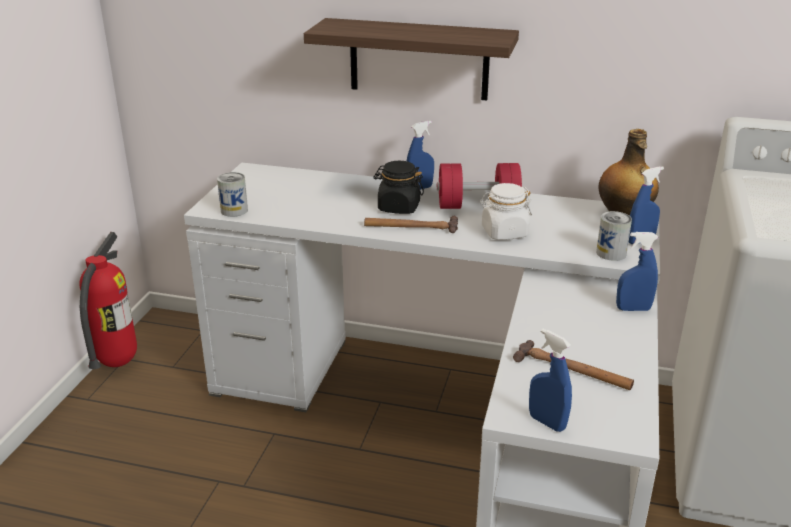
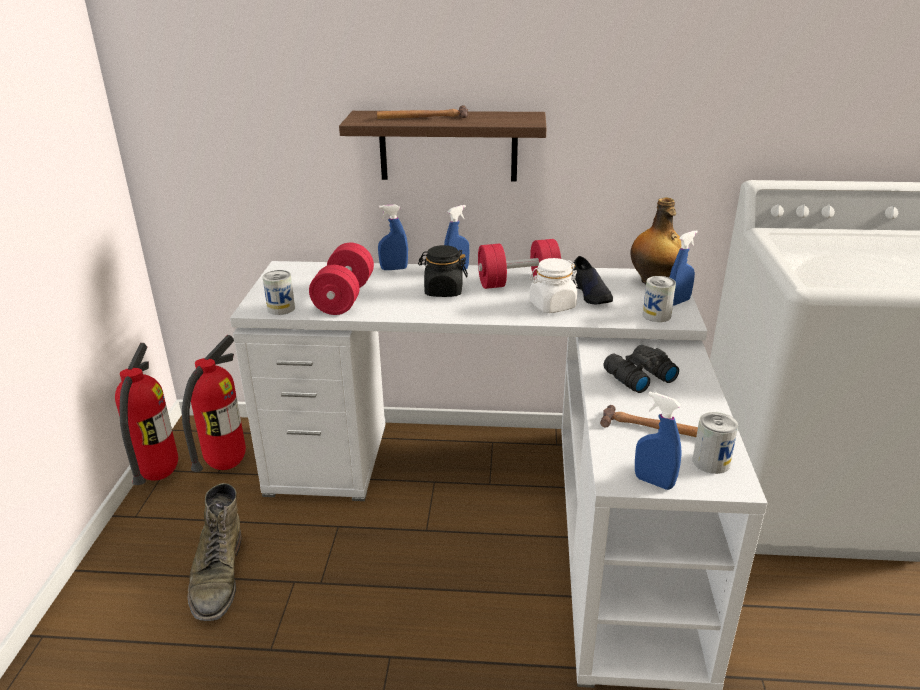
camera: 10 degrees left, 0 degrees up
hammer [364,216,458,233] -> hammer moved to [376,105,468,119]
blue spray bottle [616,232,658,311] -> blue spray bottle moved to [378,205,408,270]
none -> fire extinguisher [182,335,246,472]
none -> green boot [187,483,241,621]
none -> red dumbbell [309,243,374,315]
none -> black shoe [572,256,613,304]
none -> black binoculars [603,345,679,393]
none -> can [693,412,738,474]

